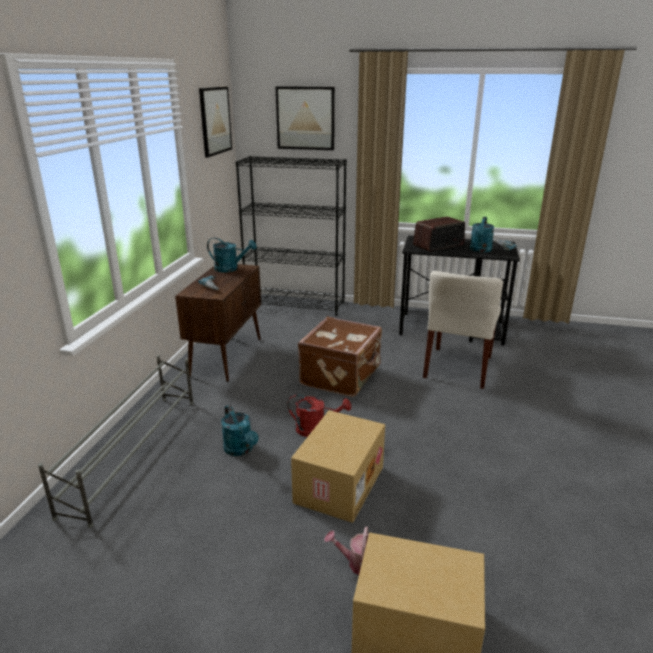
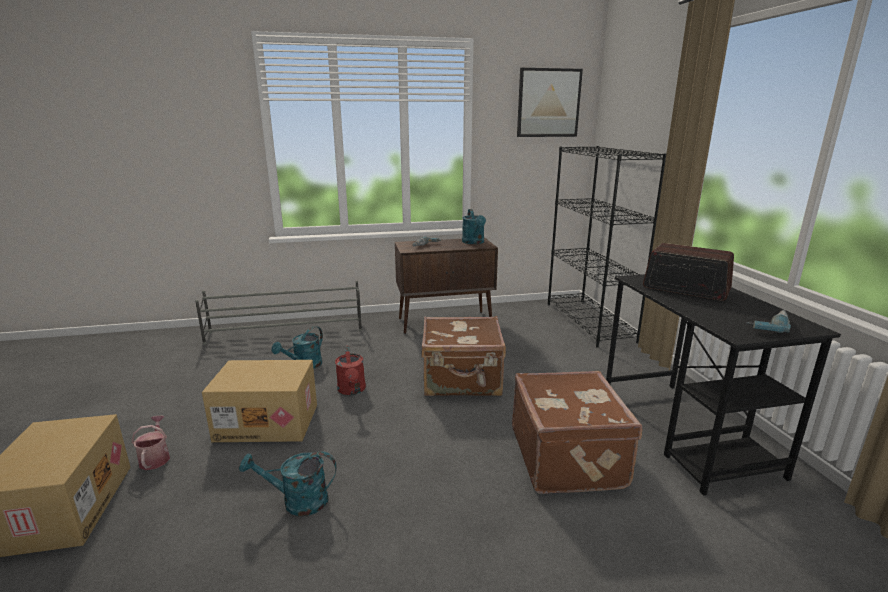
camera: 65 degrees right, 5 degrees down
picture [276,86,335,150] -> none
beige chair [423,271,503,389] -> brown suitcase [512,371,642,494]
turquoise watering can [470,217,494,252] -> turquoise watering can moved to [239,451,337,516]

